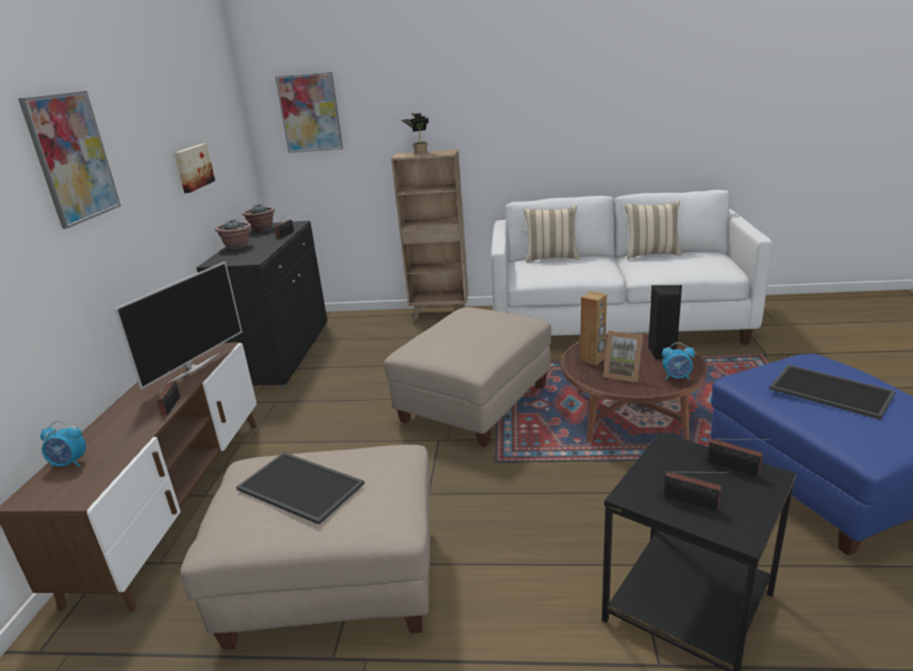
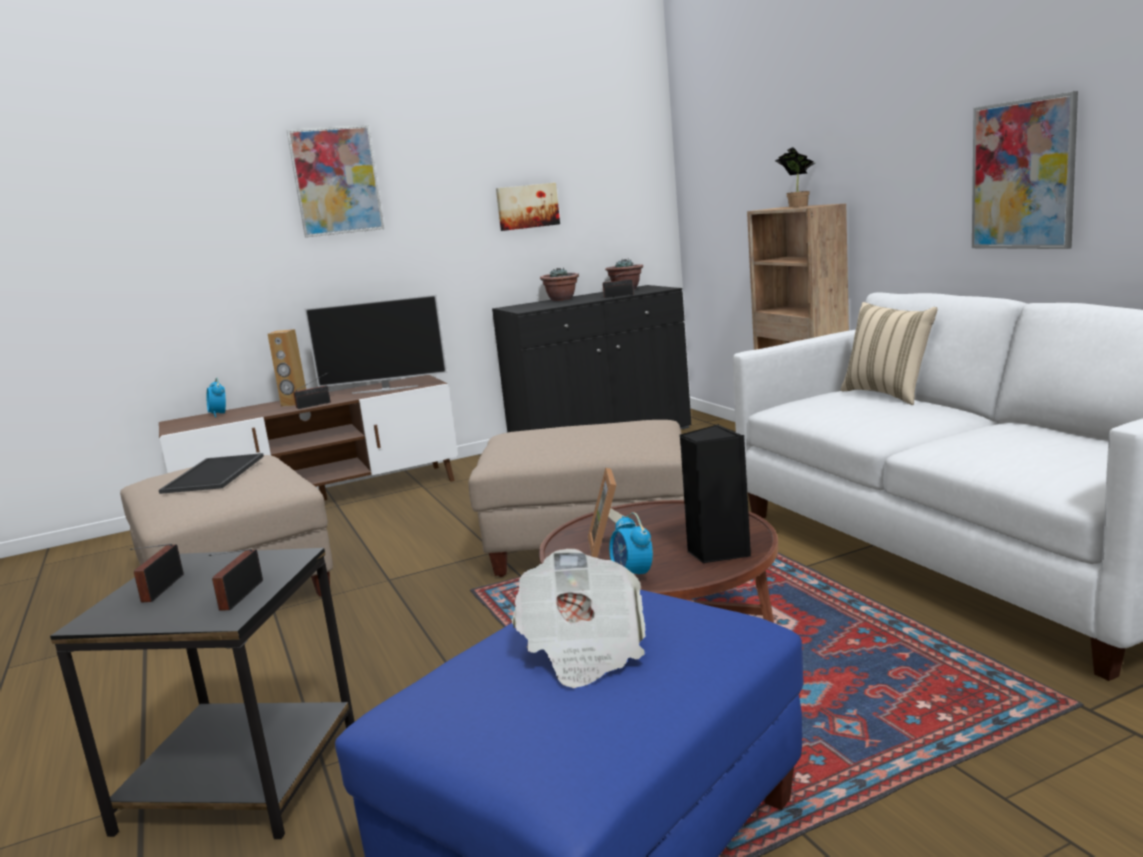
camera: 60 degrees right, 10 degrees down
picture [275,72,343,153] -> picture moved to [972,91,1078,249]
brown speaker [580,291,607,365] -> brown speaker moved to [268,329,306,407]
beige pillow [625,200,682,259] -> none
tray [769,365,895,420] -> newspaper [512,549,645,688]

